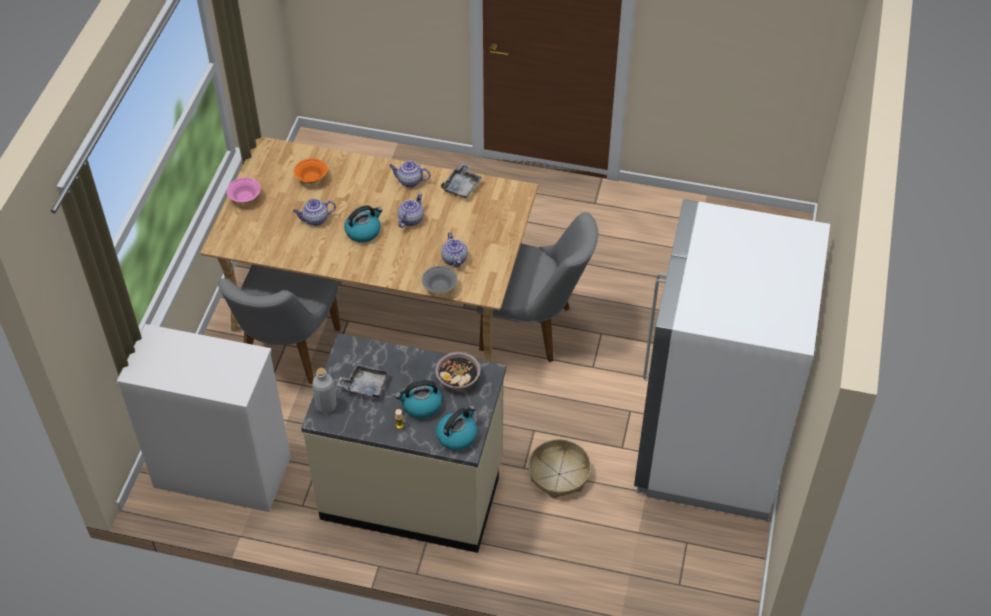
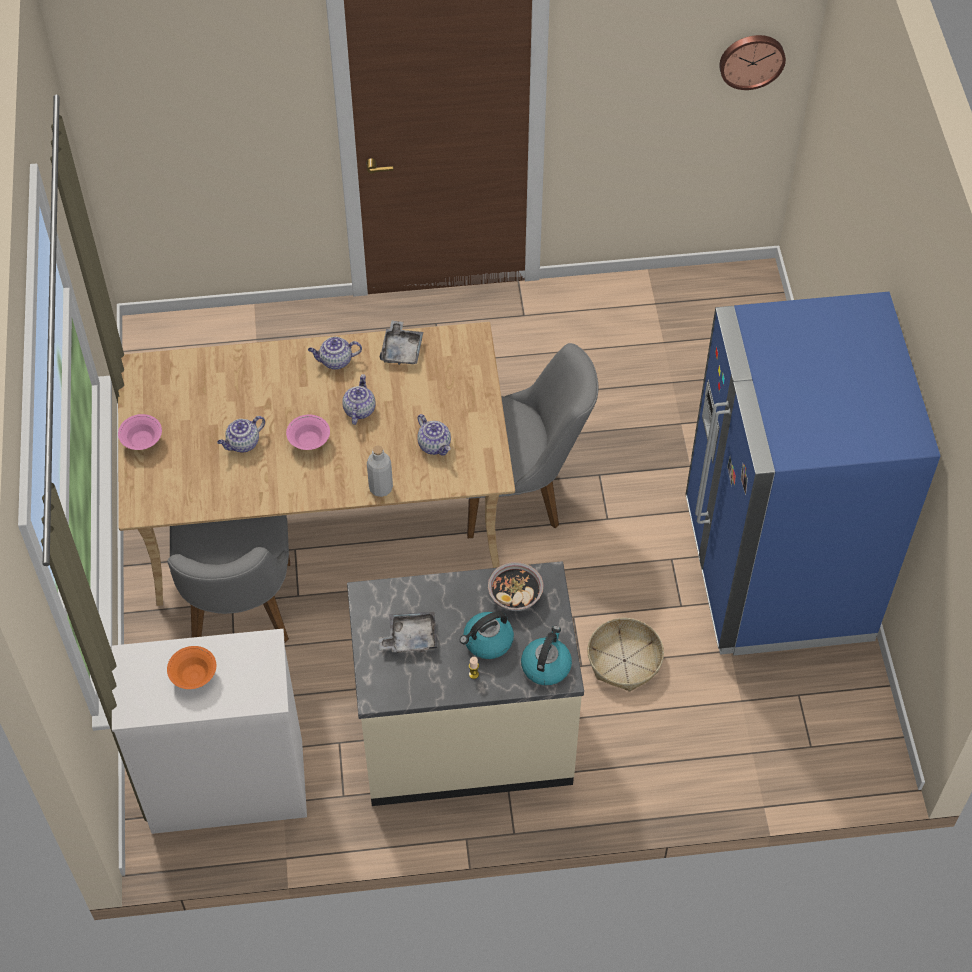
camera: 20 degrees left, 5 degrees up
orange bowl [294,158,327,183] -> orange bowl moved to [167,646,216,689]
grey bottle [312,368,337,413] -> grey bottle moved to [367,446,393,497]
kettle [344,205,382,243] -> pink bowl [286,415,330,450]
grey bowl [422,266,457,293] -> none
white fridge [634,199,830,521] -> blue fridge [686,292,940,656]
none -> wall clock [719,35,786,90]

